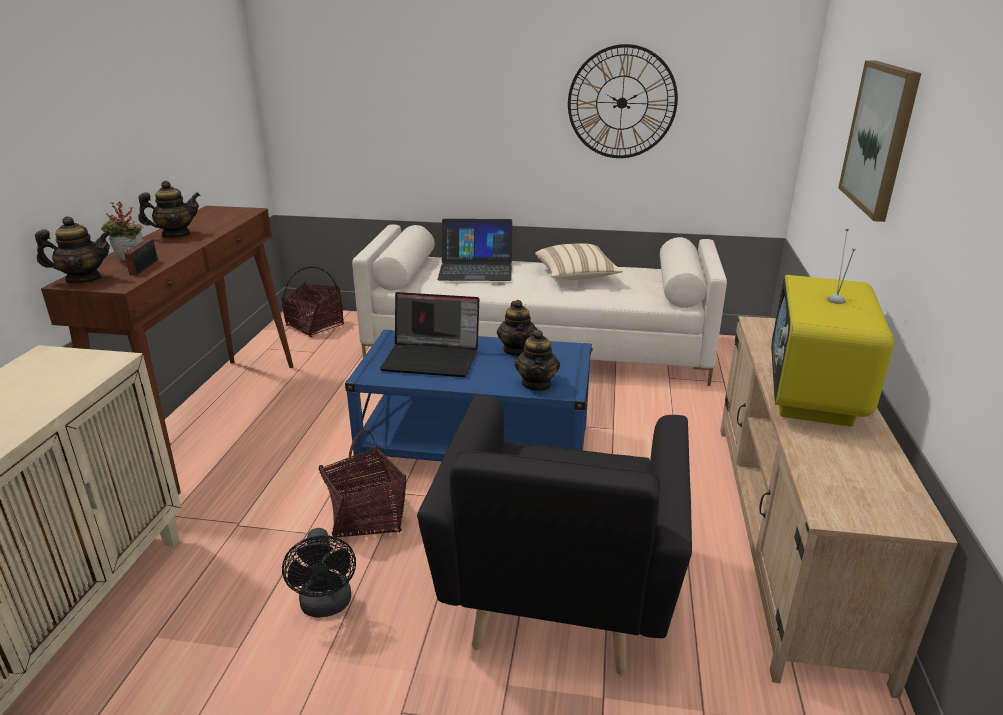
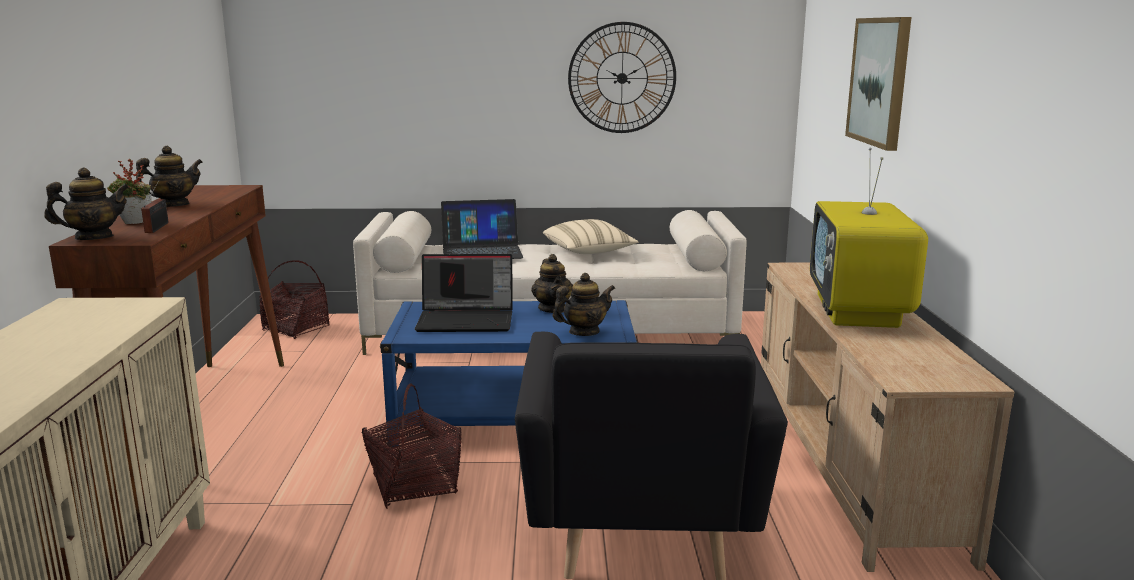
camera: 10 degrees left, 10 degrees down
black fan [282,528,356,618] -> none
teapot [514,330,560,391] -> teapot turned 105 degrees counterclockwise [553,273,615,336]

